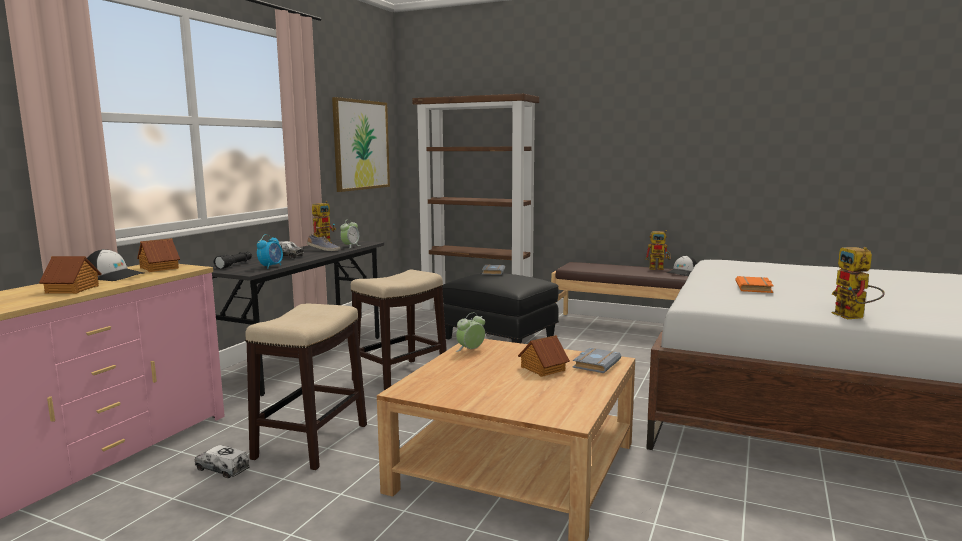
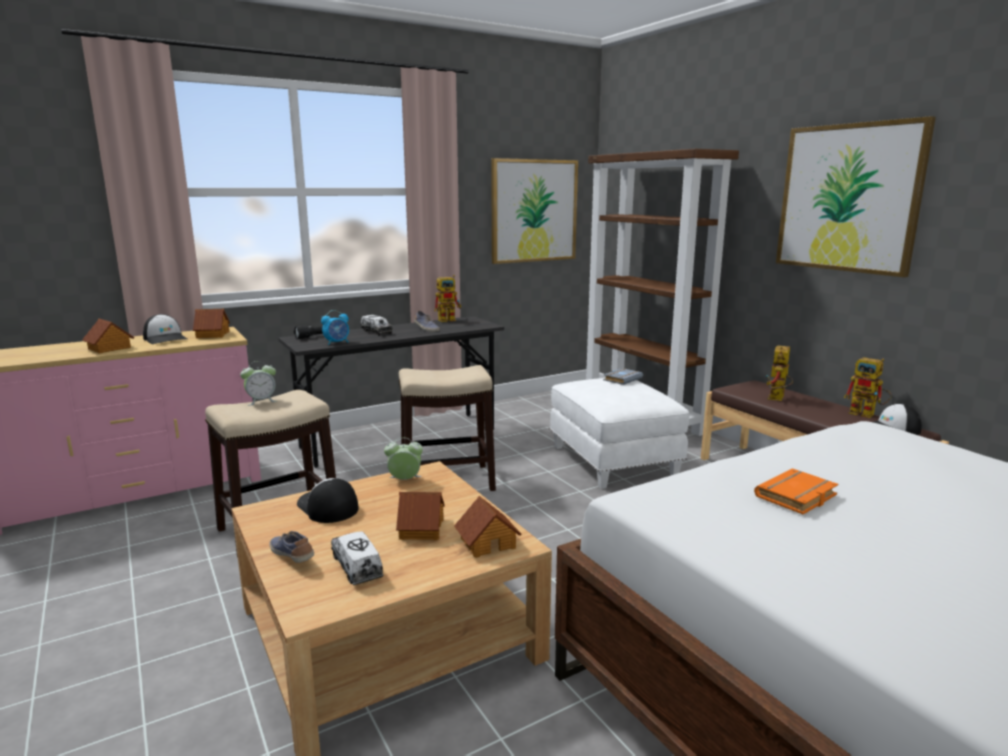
camera: 35 degrees right, 5 degrees up
toy truck [195,445,250,478] -> toy truck moved to [331,531,384,585]
alarm clock [340,219,359,248] -> alarm clock moved to [240,361,277,406]
black ottoman [442,273,559,343] -> white ottoman [550,378,689,489]
grey book [573,348,621,373] -> toy house [454,496,522,558]
toy robot [832,247,885,319] -> toy robot moved to [766,345,793,401]
none -> shoe [269,531,314,563]
none -> cap [297,478,359,523]
none -> picture [776,116,936,277]

